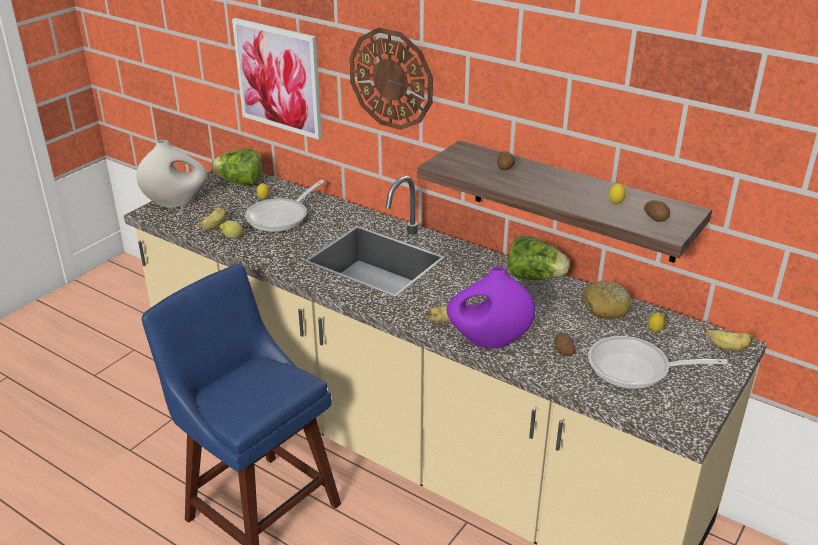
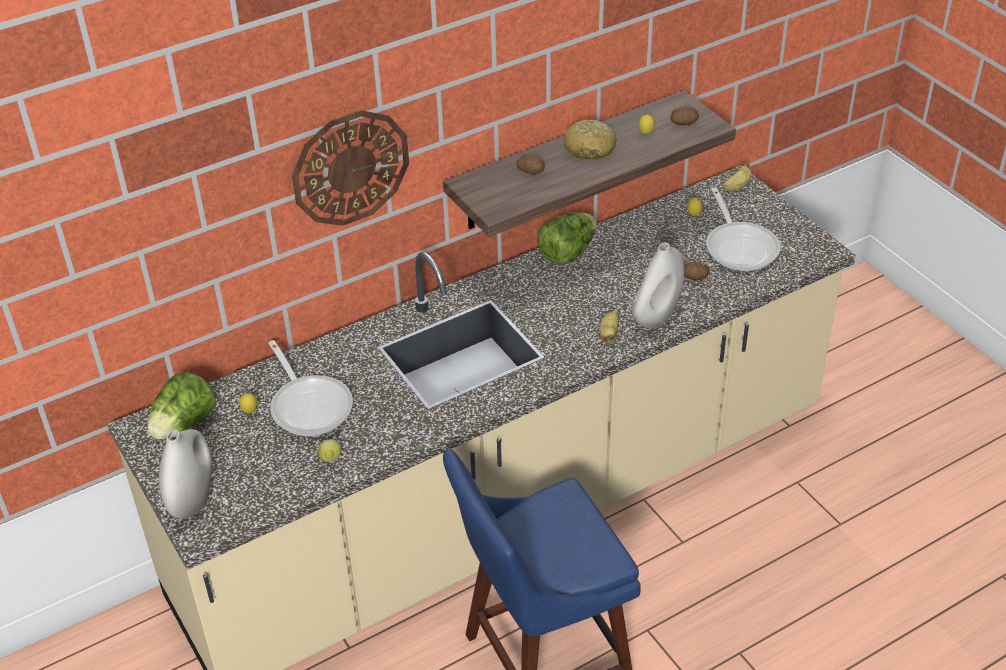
camera: 65 degrees left, 10 degrees up
banana [199,204,226,230] -> none
picture [232,18,322,140] -> none
purple vase [447,267,535,349] -> white vase [631,242,684,329]
bread [583,280,632,319] -> bread moved to [564,120,616,160]
frying pan [588,336,728,389] -> frying pan turned 45 degrees counterclockwise [706,188,781,271]

